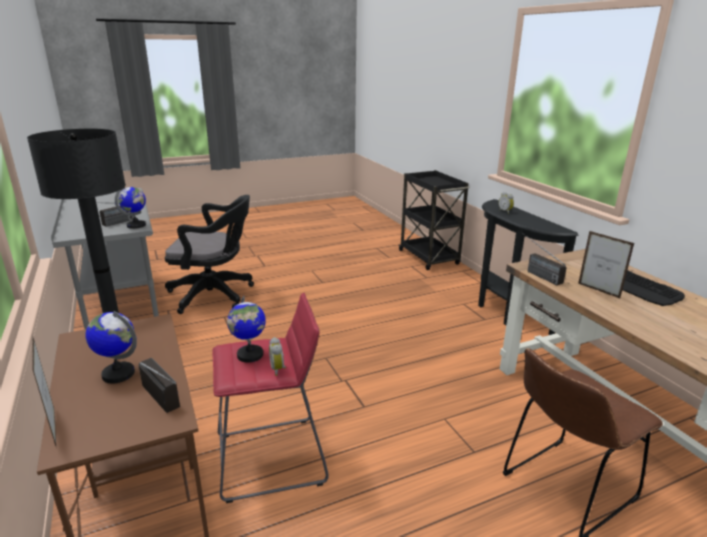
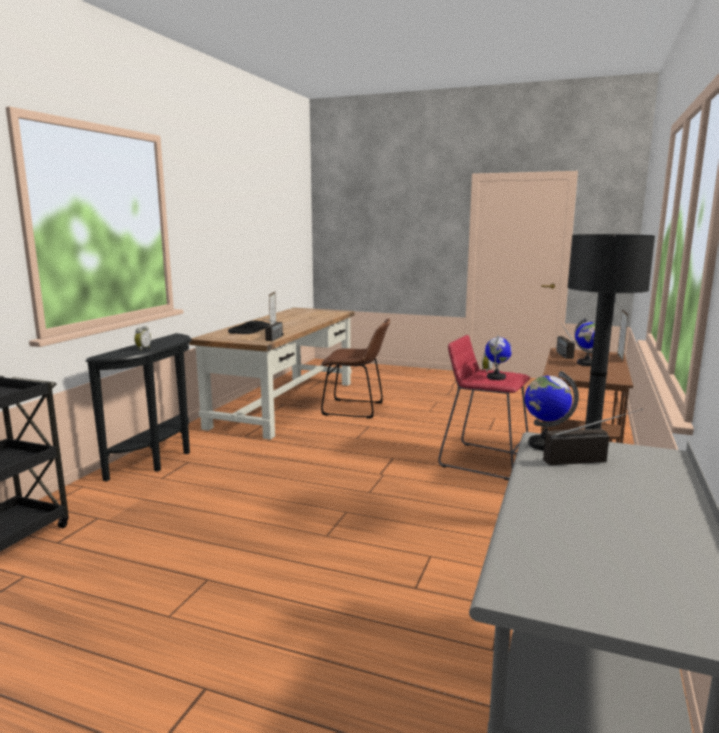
camera: 135 degrees left, 10 degrees down
black office chair [165,195,254,314] -> none

